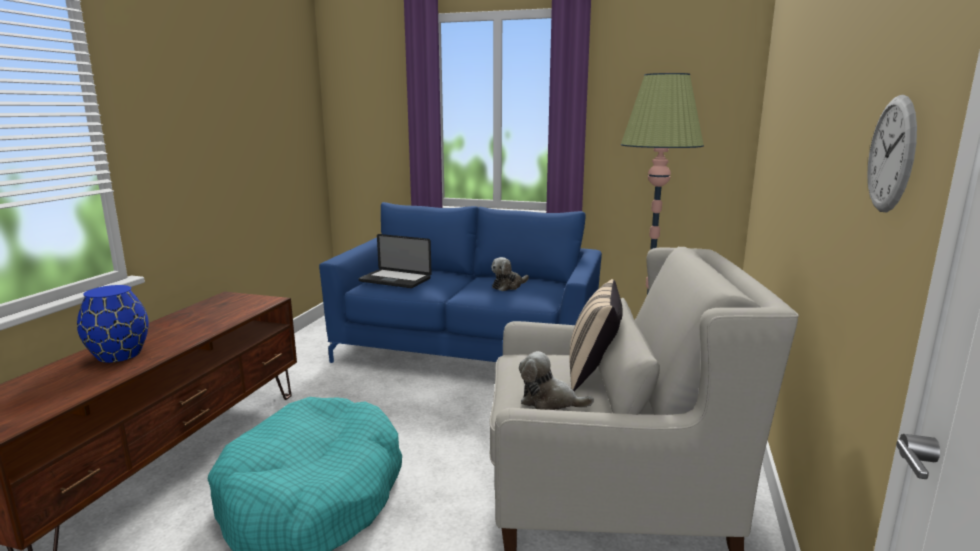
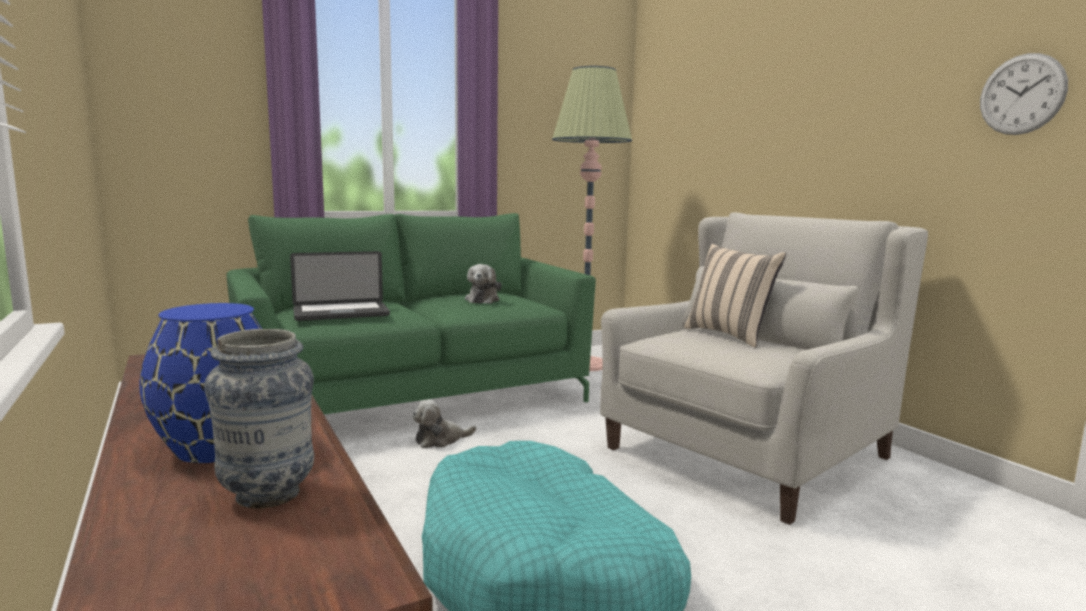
camera: 45 degrees left, 5 degrees down
blue sofa [319,202,602,363] -> green sofa [227,213,596,415]
plush toy [519,351,594,410] -> plush toy moved to [412,400,476,448]
none -> vase [204,329,314,509]

